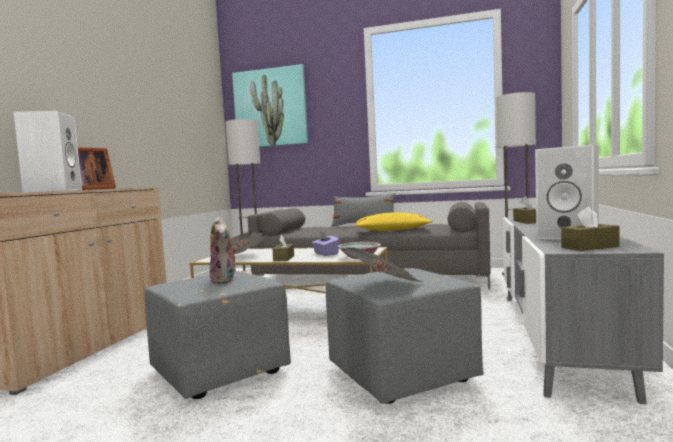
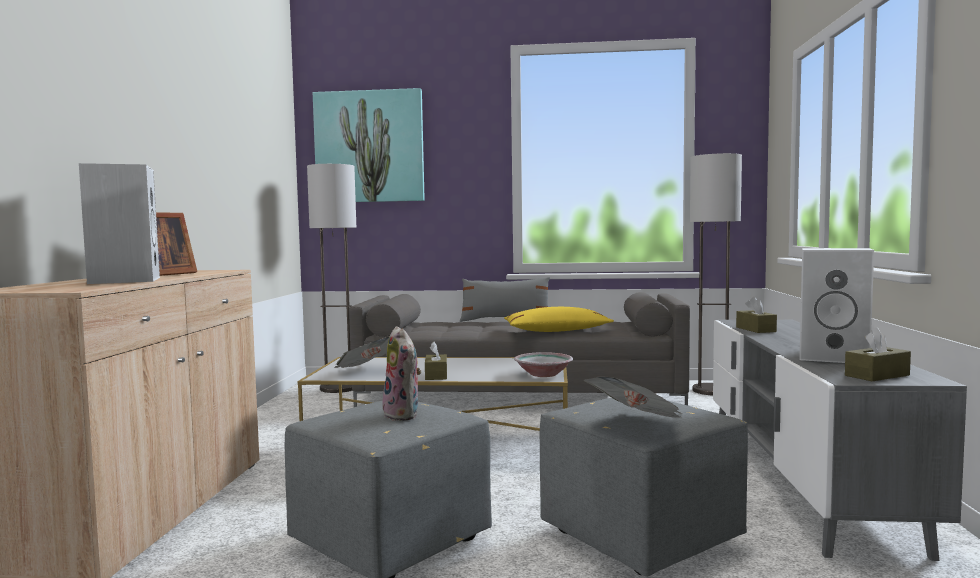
camera: 10 degrees left, 0 degrees up
purple tissue box [312,232,340,256] -> none

